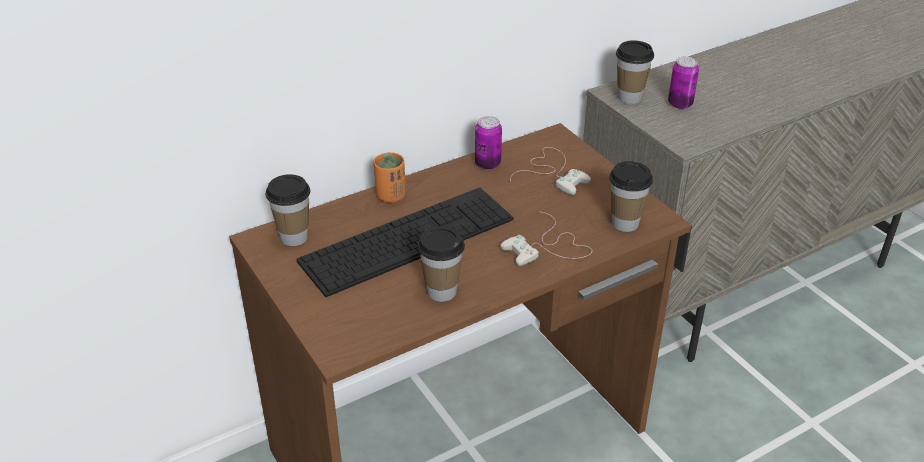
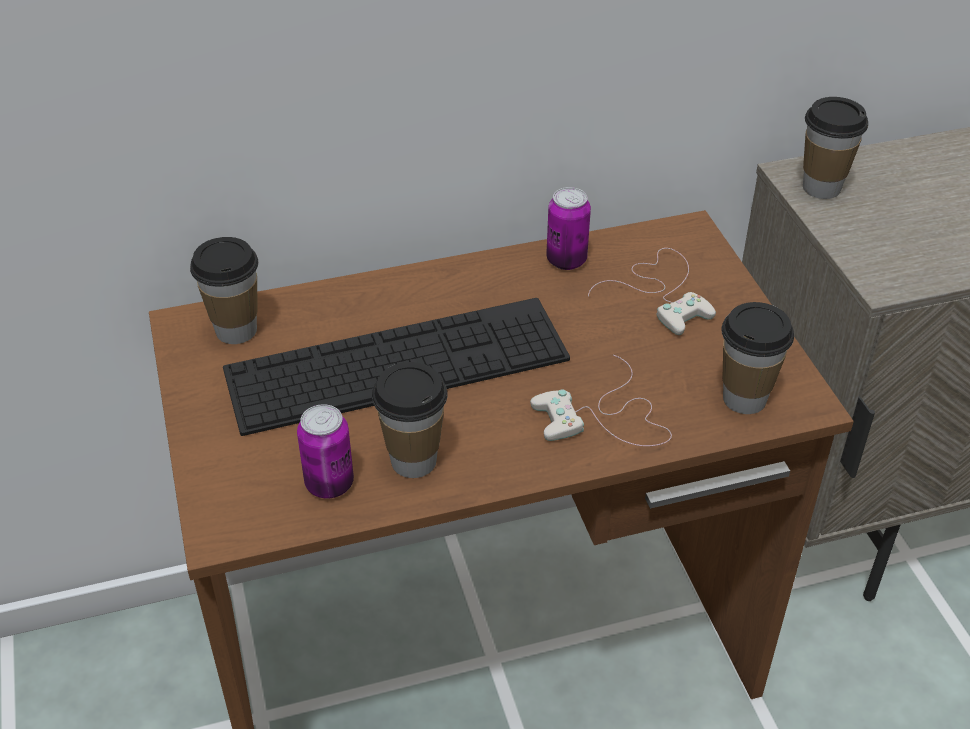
camera: 15 degrees right, 5 degrees up
orange cup [374,152,406,203] -> none
can [668,57,699,109] -> can moved to [297,404,354,499]

